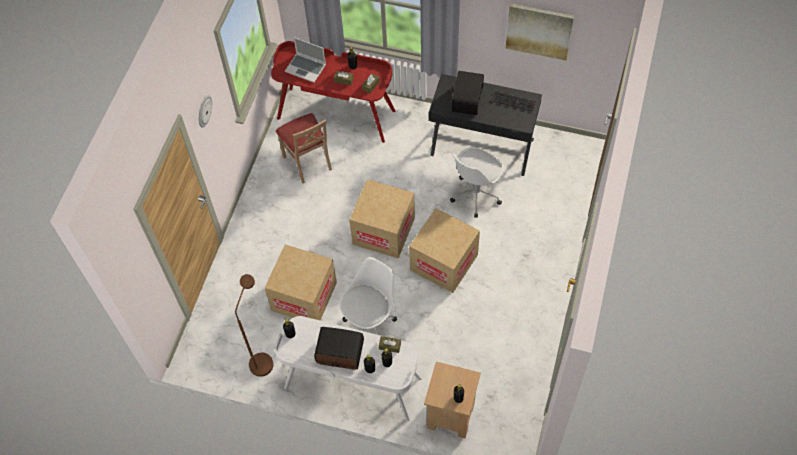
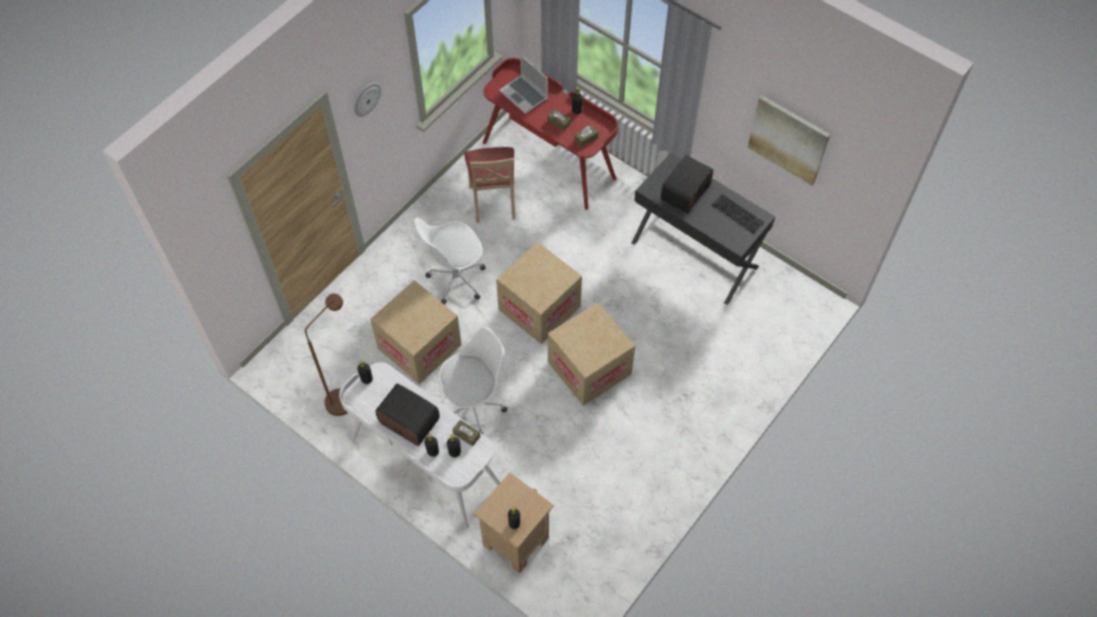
camera: 20 degrees right, 0 degrees up
white office chair [450,147,503,218] -> white office chair moved to [414,218,486,305]

